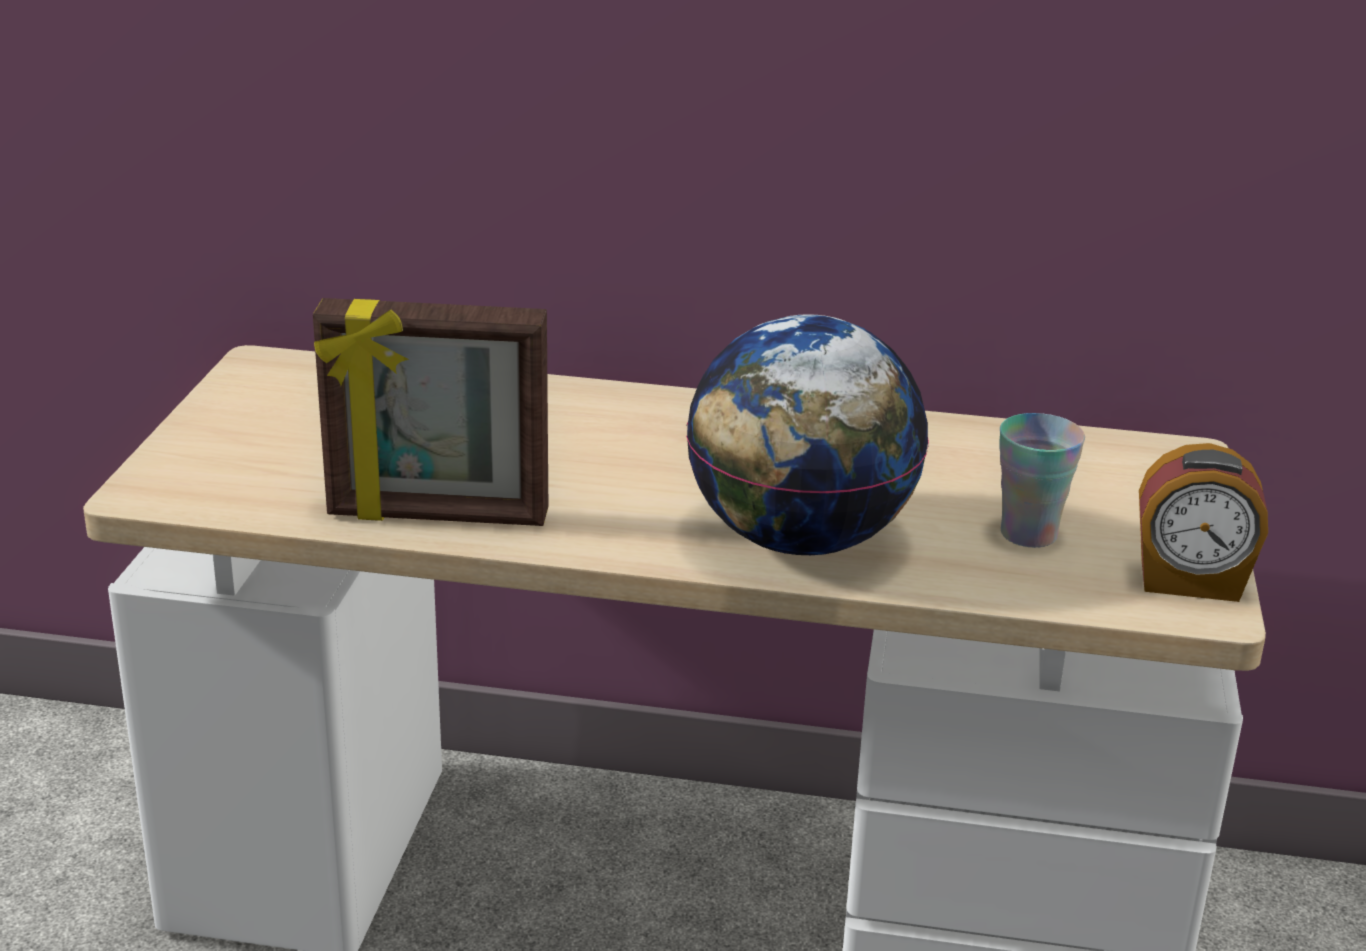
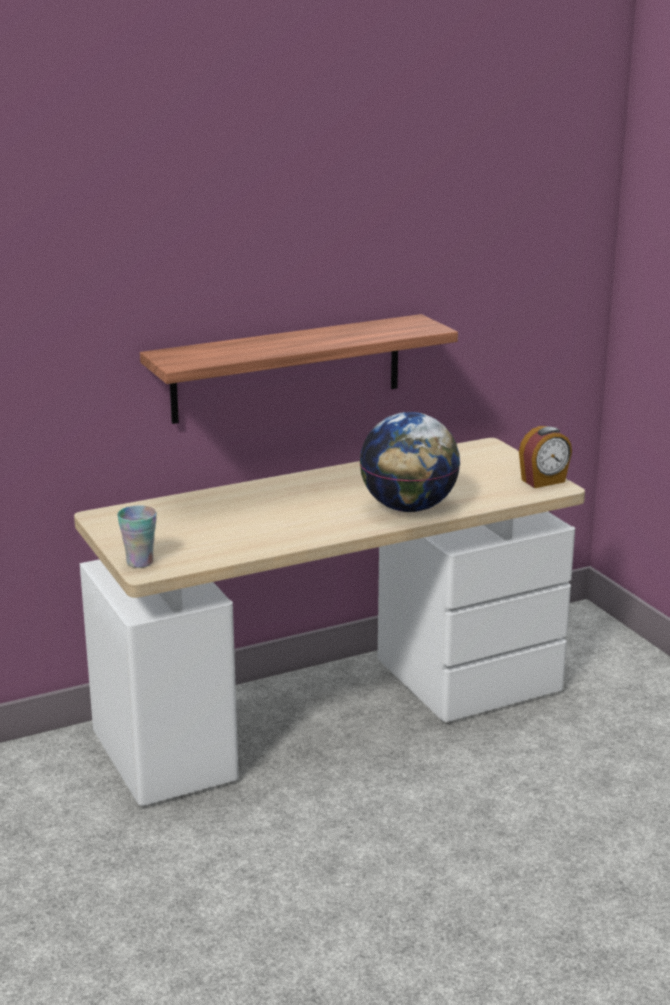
camera: 35 degrees left, 5 degrees down
picture frame [313,298,548,526] -> none
cup [999,413,1085,548] -> cup moved to [117,505,157,568]
none -> shelf [140,314,458,424]

